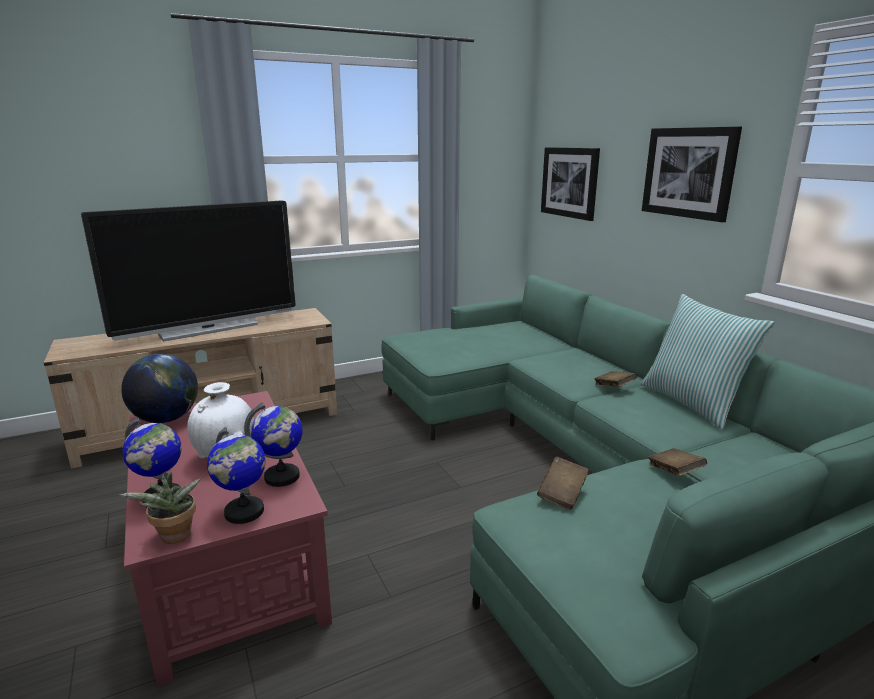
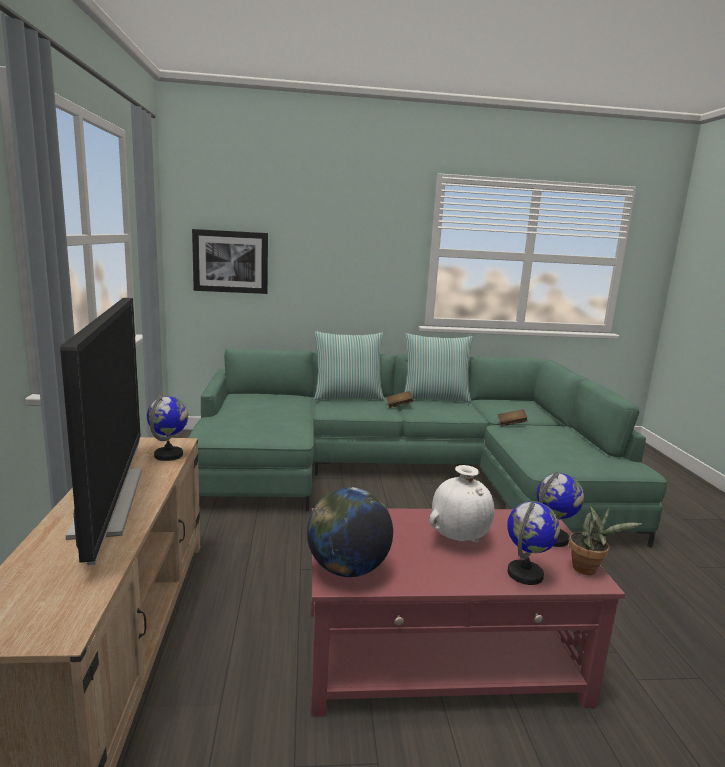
camera: 70 degrees left, 5 degrees down
globe [244,402,303,487] -> globe moved to [147,394,188,461]
brown book [537,457,589,510] -> none
picture [642,126,742,222] -> none
none -> pillow [314,331,384,401]

